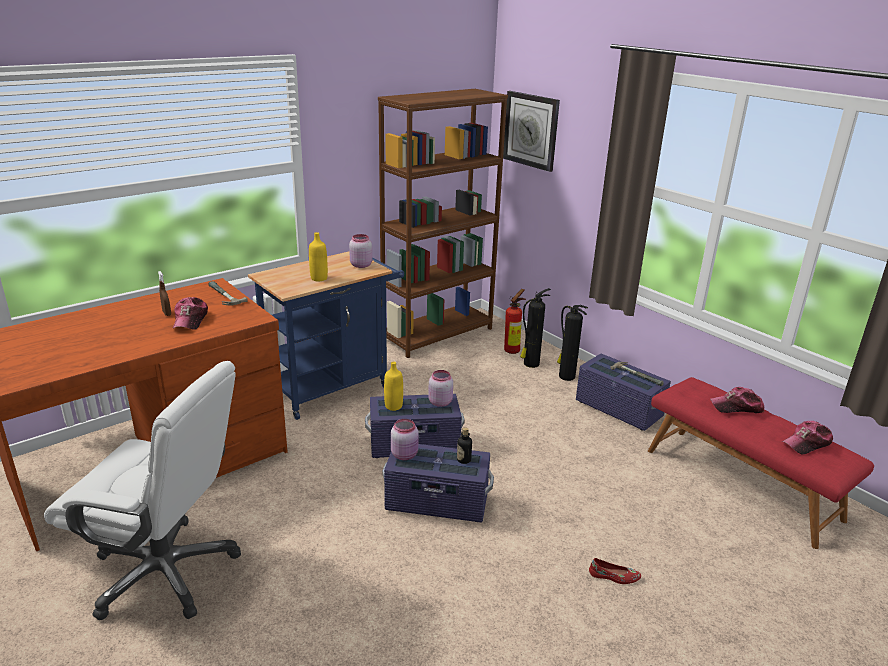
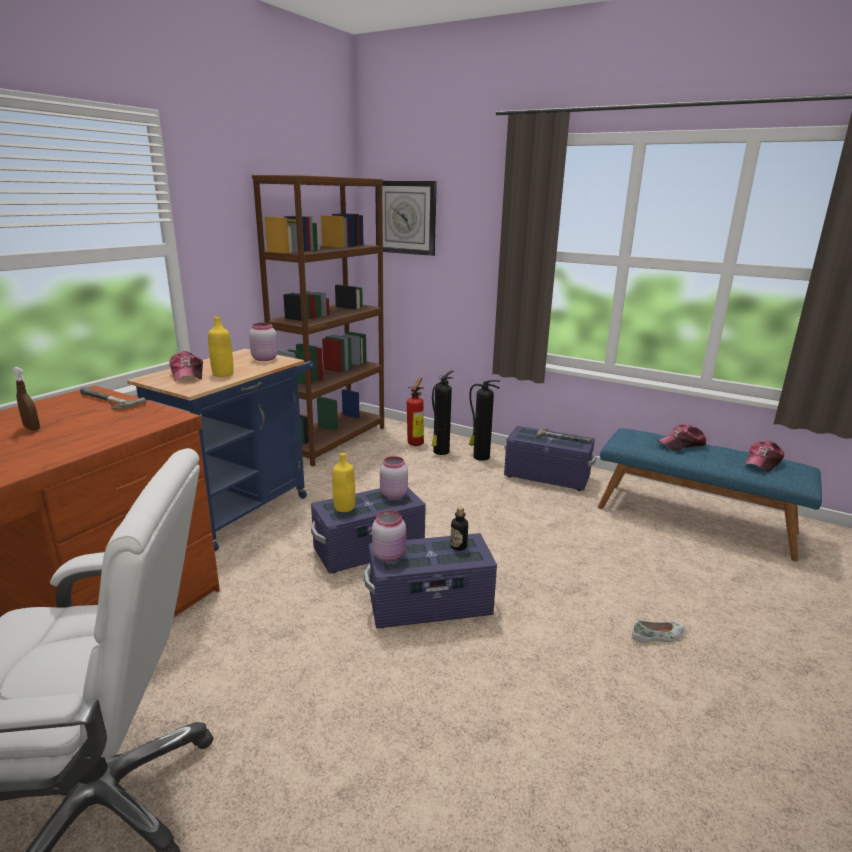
camera: 20 degrees left, 5 degrees down
cap [172,297,208,330] -> cap moved to [169,351,203,382]
red shoe [589,558,641,584] -> white shoe [632,620,686,642]
red bench [648,377,874,549] -> blue bench [598,428,822,561]

